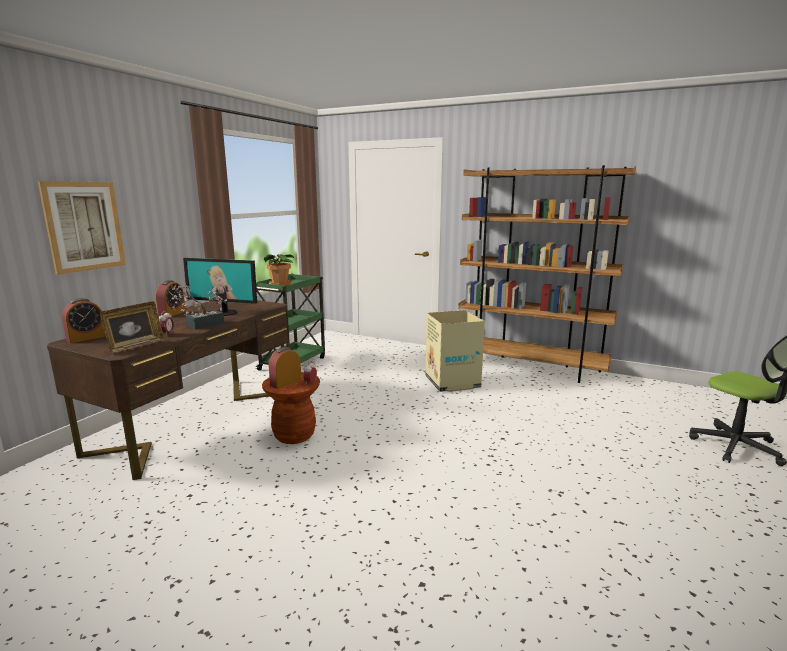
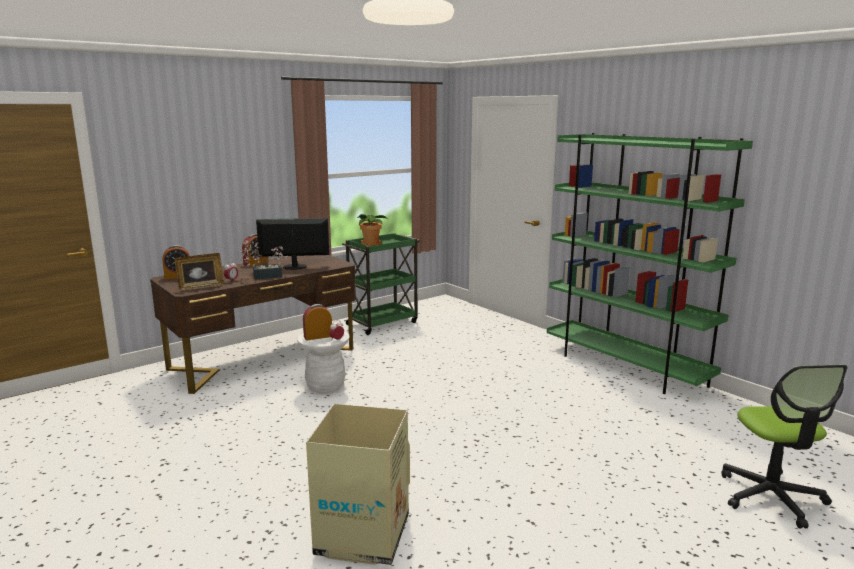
camera: 25 degrees right, 0 degrees up
picture [38,181,126,275] -> none
monitor [183,258,257,316] -> monitor turned 135 degrees clockwise [256,218,330,270]
brown stool [262,372,320,444] -> white stool [297,331,350,393]
cardboard box [425,310,485,392] -> cardboard box moved to [306,404,410,565]
brown bookcase [458,165,636,383] -> green bookcase [547,133,753,394]

